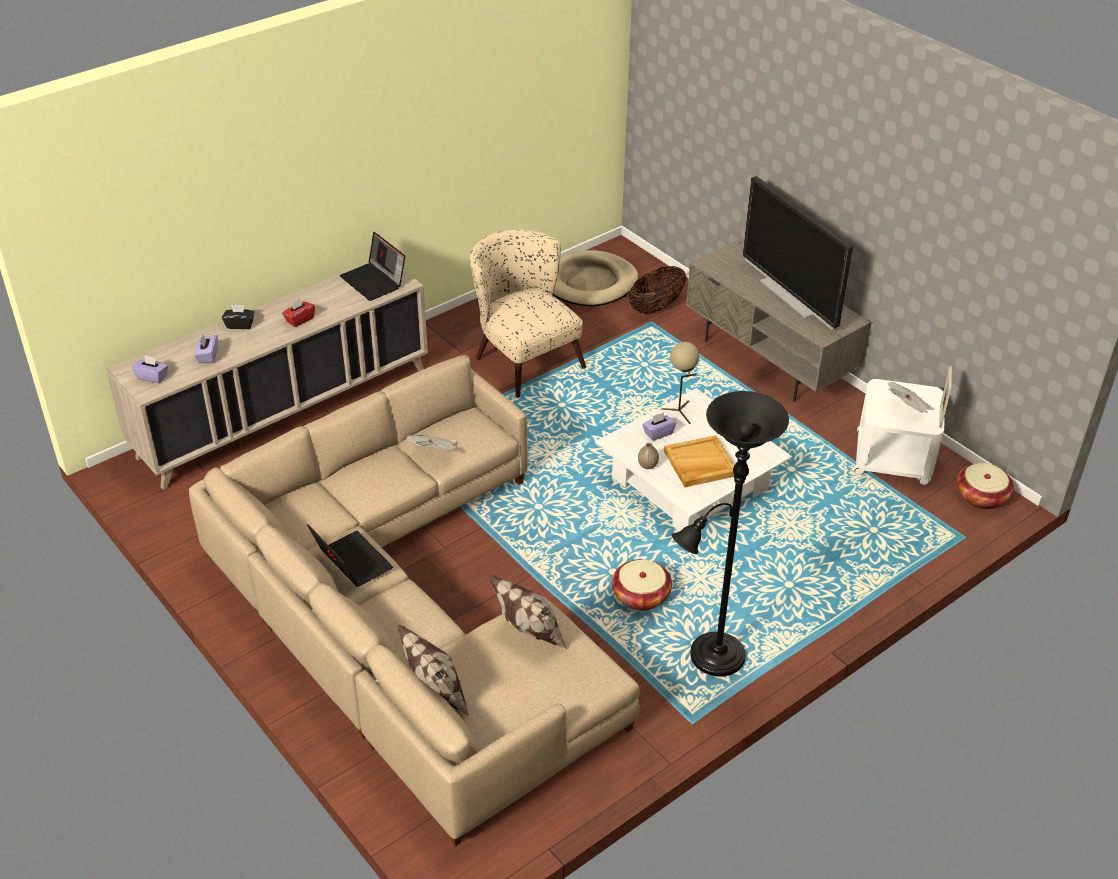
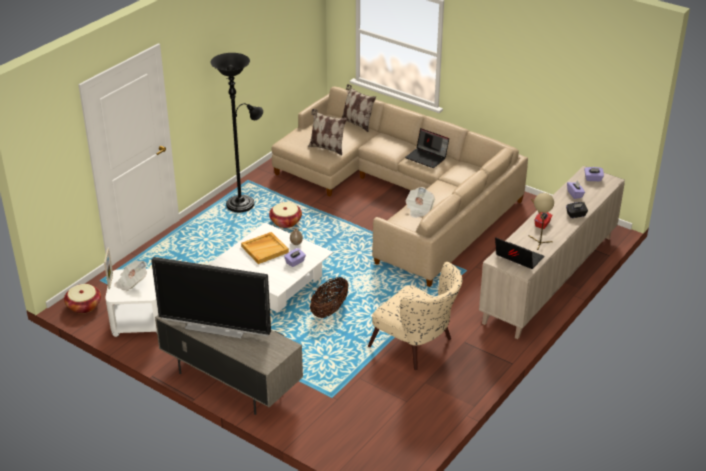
camera: 165 degrees right, 5 degrees down
beige dog bed [553,250,638,306] -> none
basket [628,266,686,314] -> basket moved to [310,277,348,318]
beige table lamp [661,342,699,424] -> beige table lamp moved to [528,193,554,250]
television [743,176,853,330] -> television turned 150 degrees clockwise [151,257,271,338]

